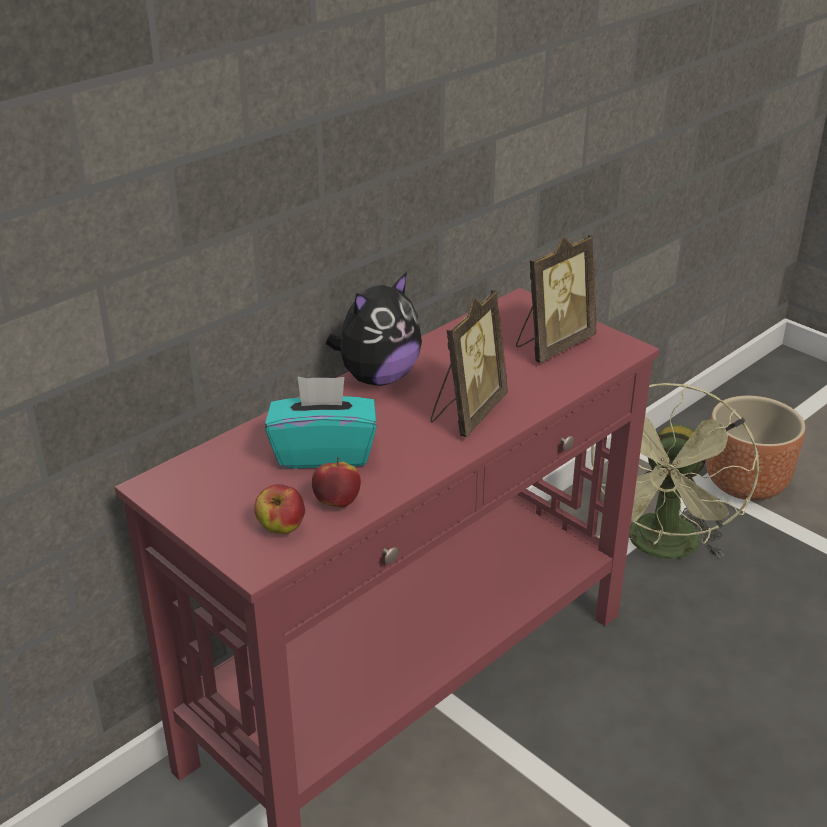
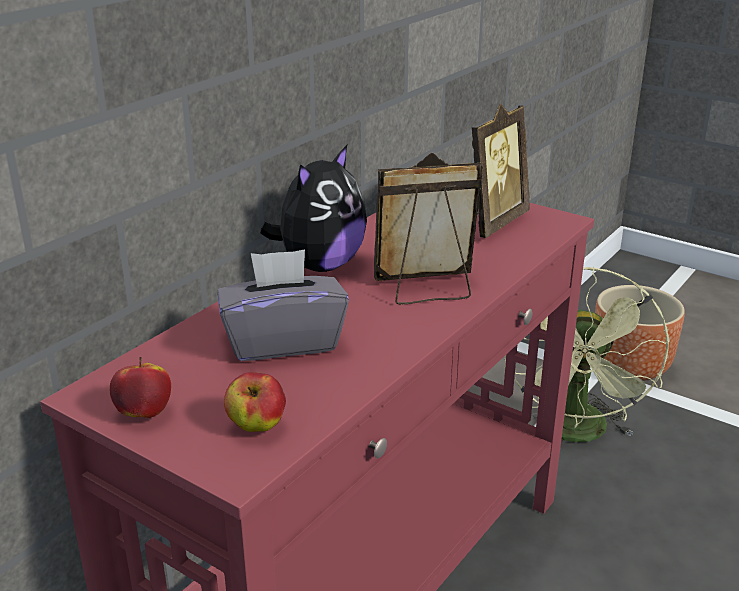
camera: 10 degrees left, 5 degrees down
turquoise tissue box [265,377,377,468] -> grey tissue box [217,249,349,361]
apple [312,457,361,507] -> apple moved to [109,357,171,418]
picture frame [430,290,508,437] -> picture frame turned 120 degrees counterclockwise [374,152,483,304]

